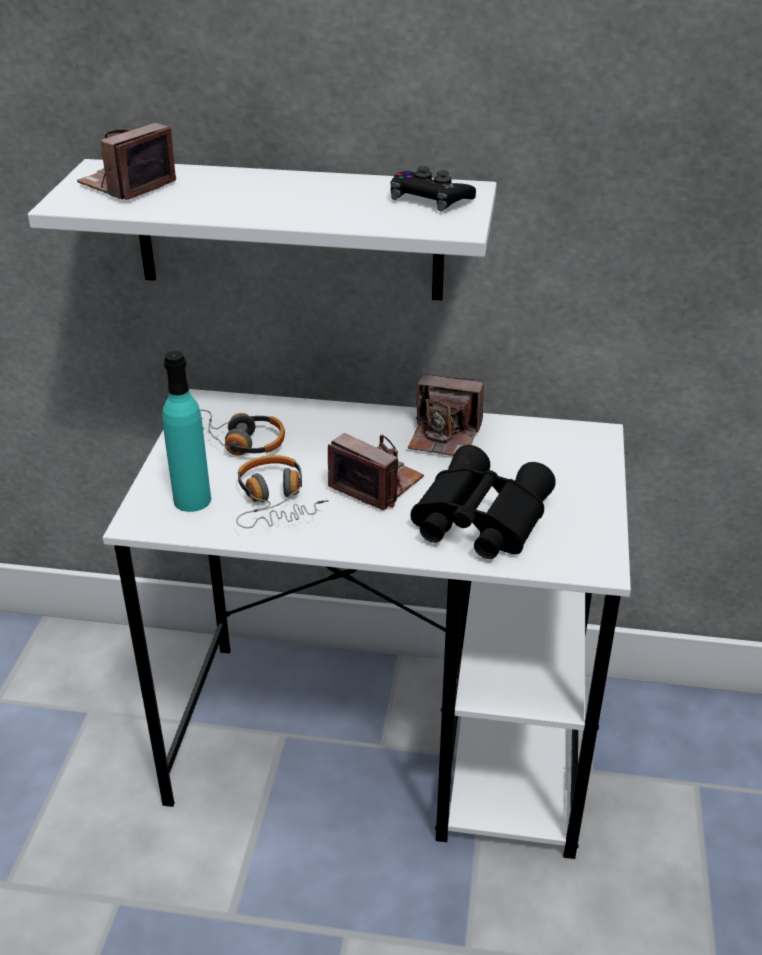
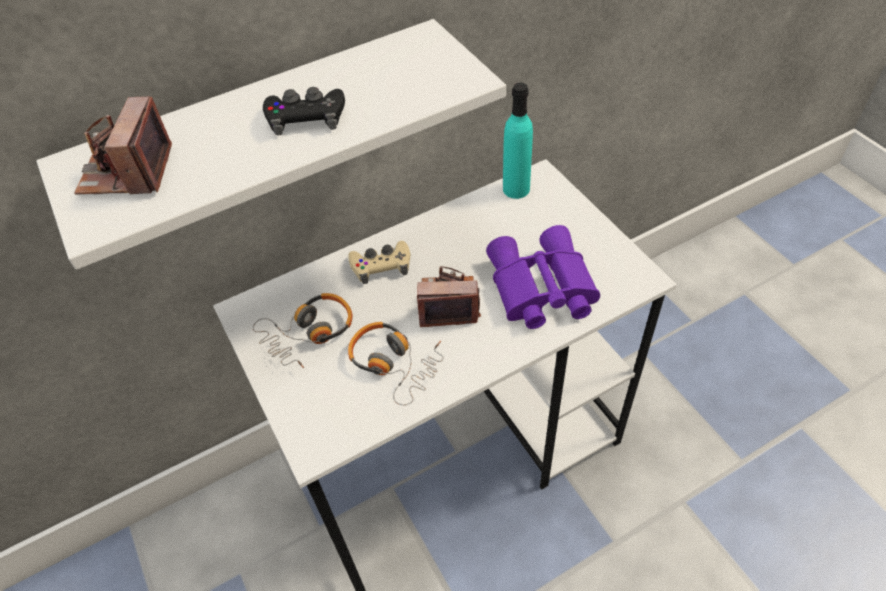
camera: 35 degrees left, 15 degrees up
turquoise bottle [162,351,211,512] -> turquoise bottle moved to [503,83,533,199]
black game controller [391,166,476,212] -> black game controller moved to [263,87,345,135]
camera [408,374,484,456] -> none
black binoculars [411,445,556,559] -> purple binoculars [486,225,600,329]
none -> beige game controller [348,241,410,284]

